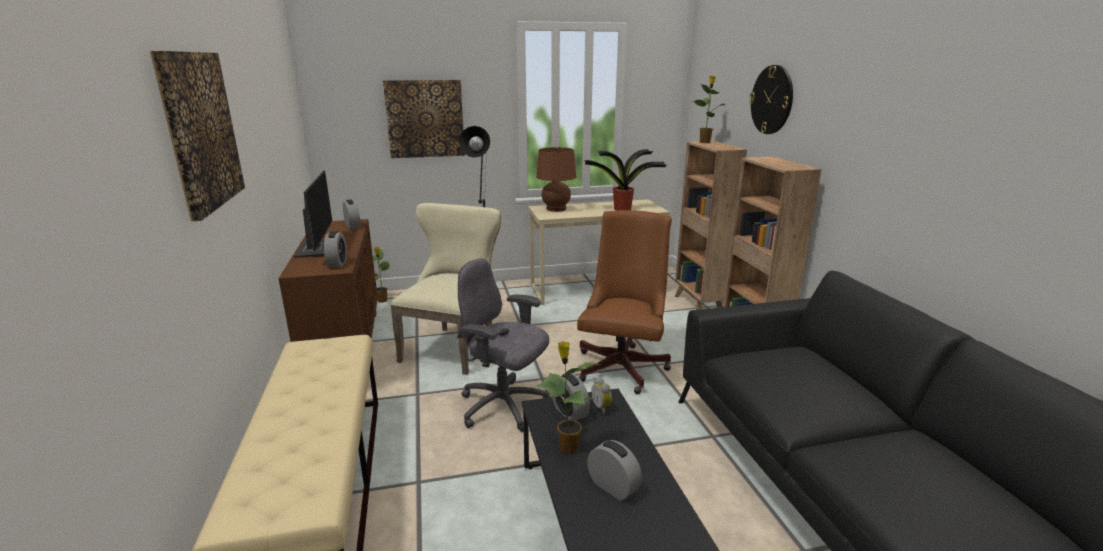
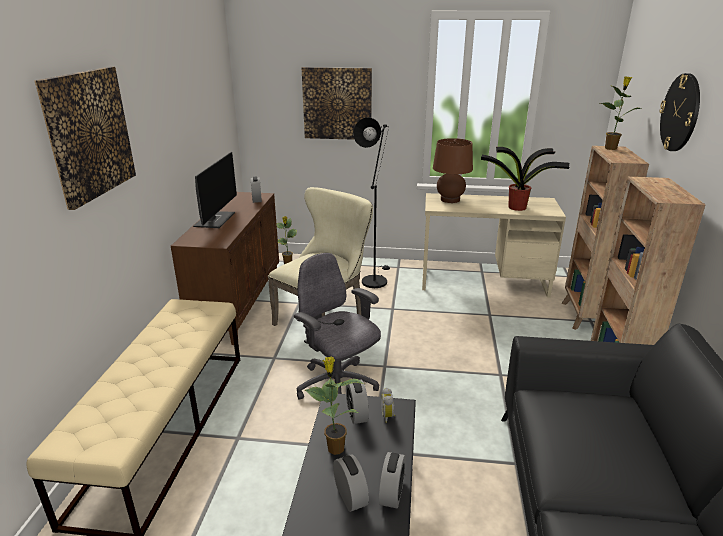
camera: 20 degrees right, 5 degrees up
alarm clock [324,231,347,267] -> alarm clock moved to [379,452,406,509]
brown office chair [577,210,672,394] -> none

